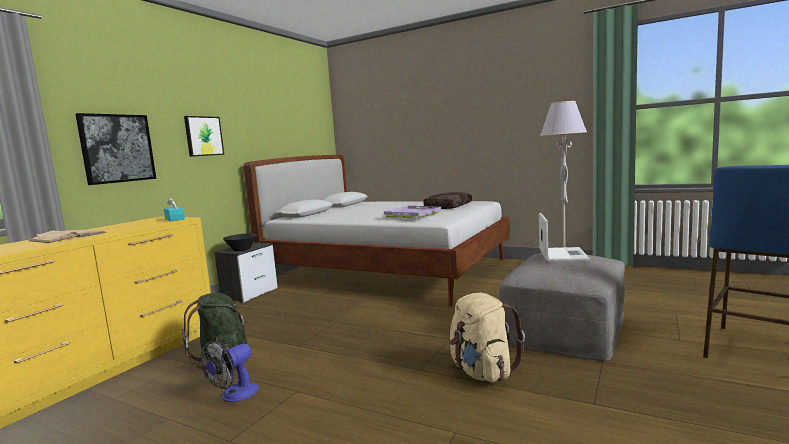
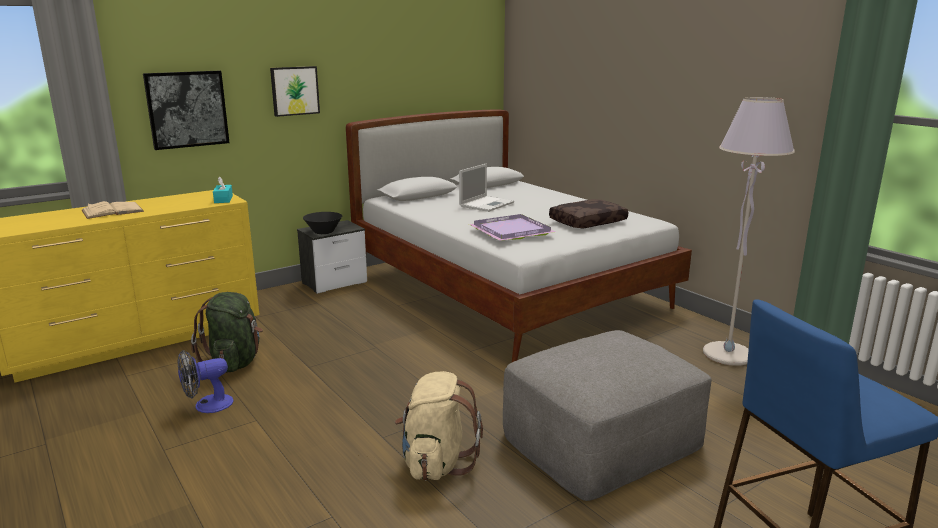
camera: 25 degrees right, 10 degrees up
laptop [539,213,591,262] -> laptop moved to [459,163,514,212]

